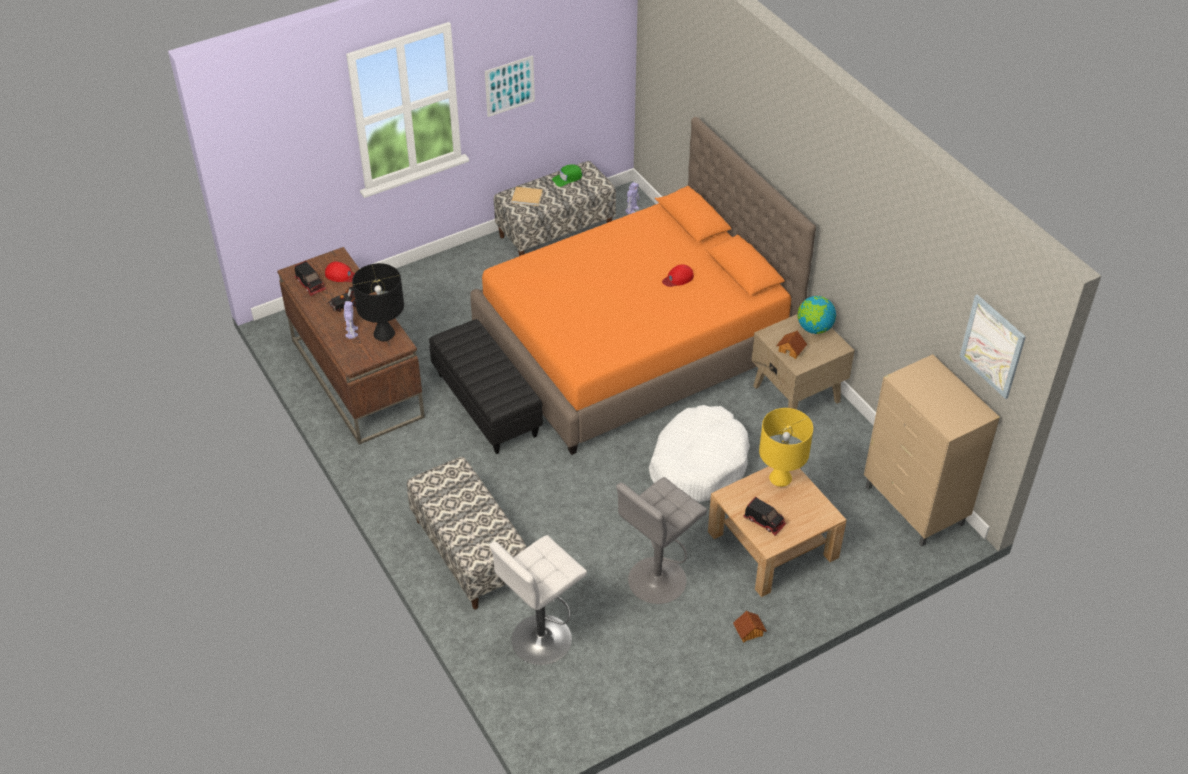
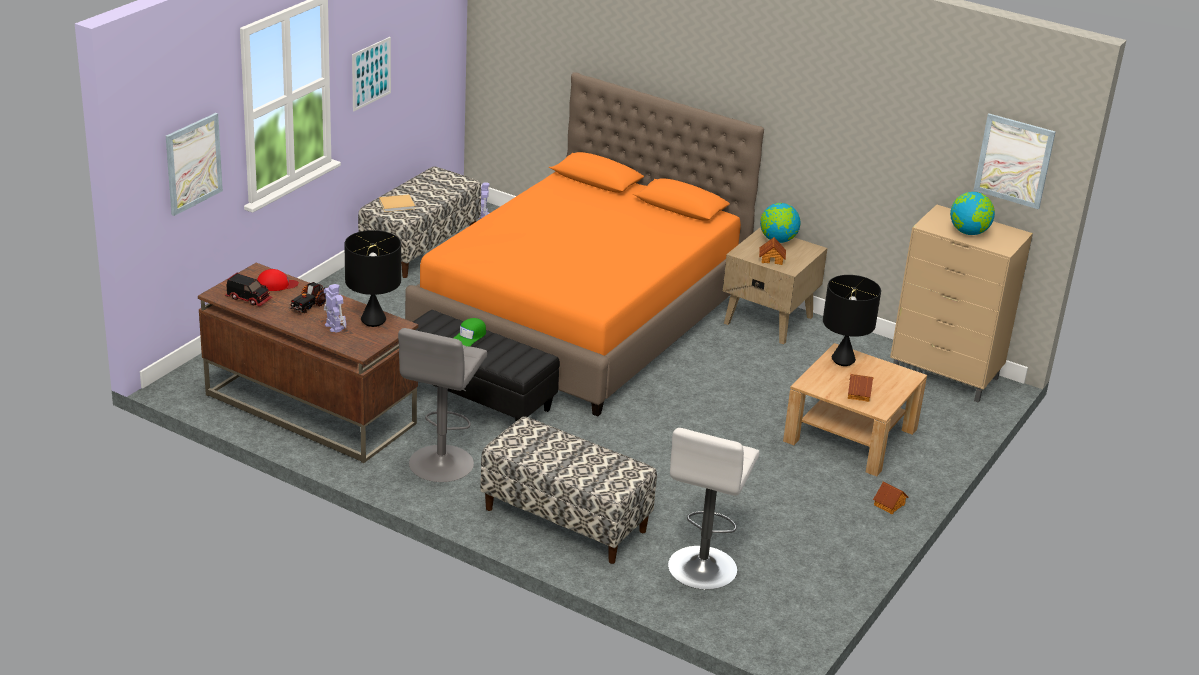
camera: 30 degrees left, 15 degrees down
green cap [552,164,582,187] -> green cap moved to [454,318,486,347]
grey stool [616,477,707,604] -> grey stool moved to [398,328,487,482]
white dog bed [649,405,750,502] -> none
red cap [662,264,694,287] -> none
toy truck [743,497,787,536] -> toy house [848,374,874,402]
yellow table lamp [759,408,813,487] -> black table lamp [823,275,881,366]
none -> picture [166,113,223,216]
none -> globe [950,192,995,235]

